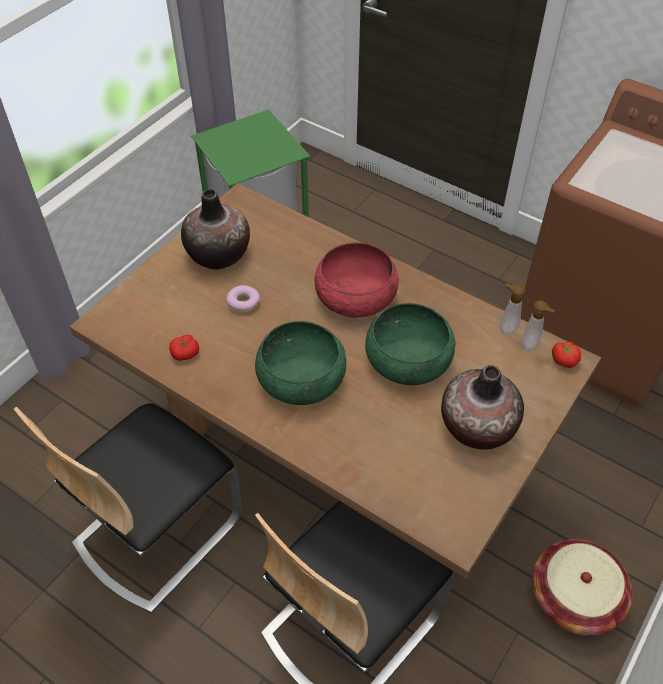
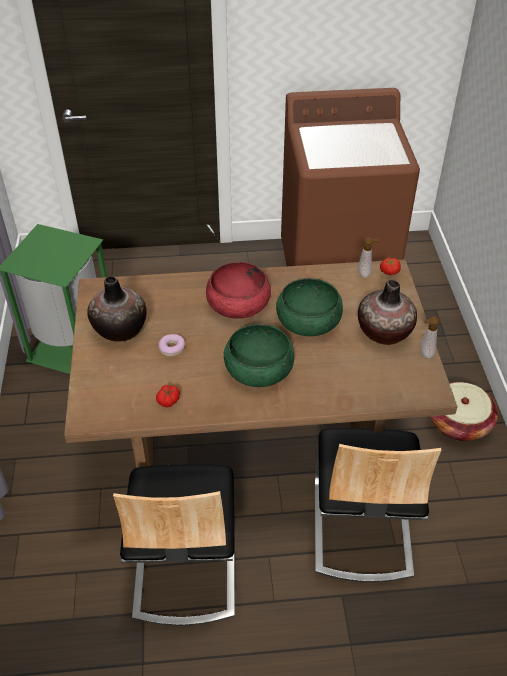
camera: 40 degrees left, 5 degrees down
soap dispenser [500,283,525,335] -> soap dispenser moved to [420,316,440,358]

